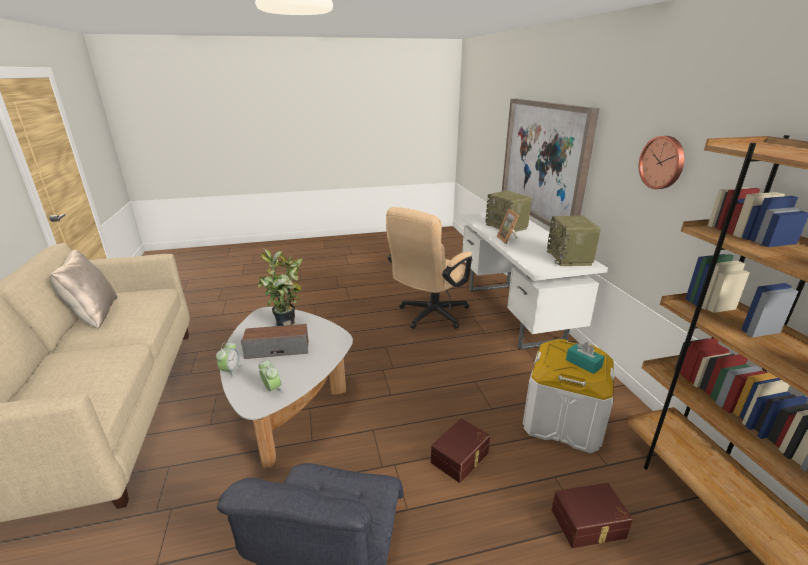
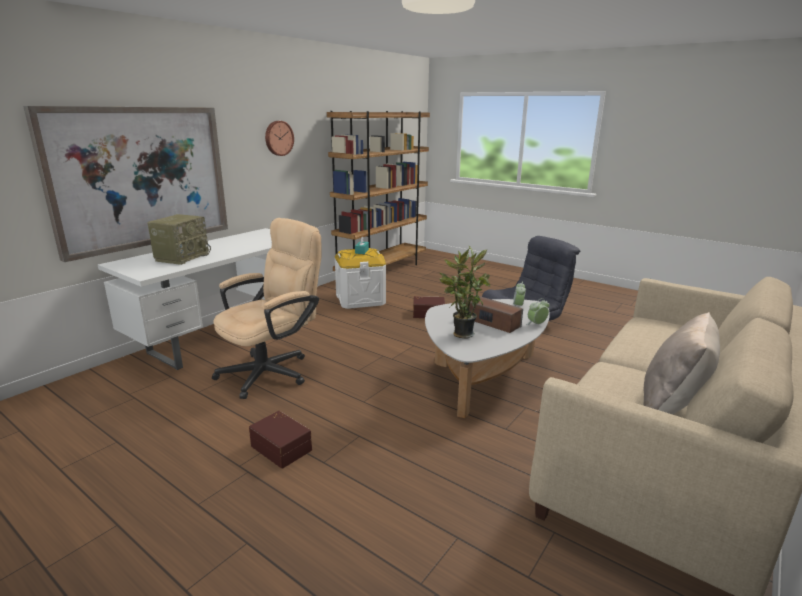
camera: 130 degrees left, 5 degrees down
beige office chair [386,207,472,329] -> beige office chair turned 45 degrees counterclockwise [212,218,322,399]
picture frame [497,209,519,244] -> none
radio [547,216,601,266] -> none
brown storage box [552,483,633,548] -> brown storage box moved to [249,411,312,469]

